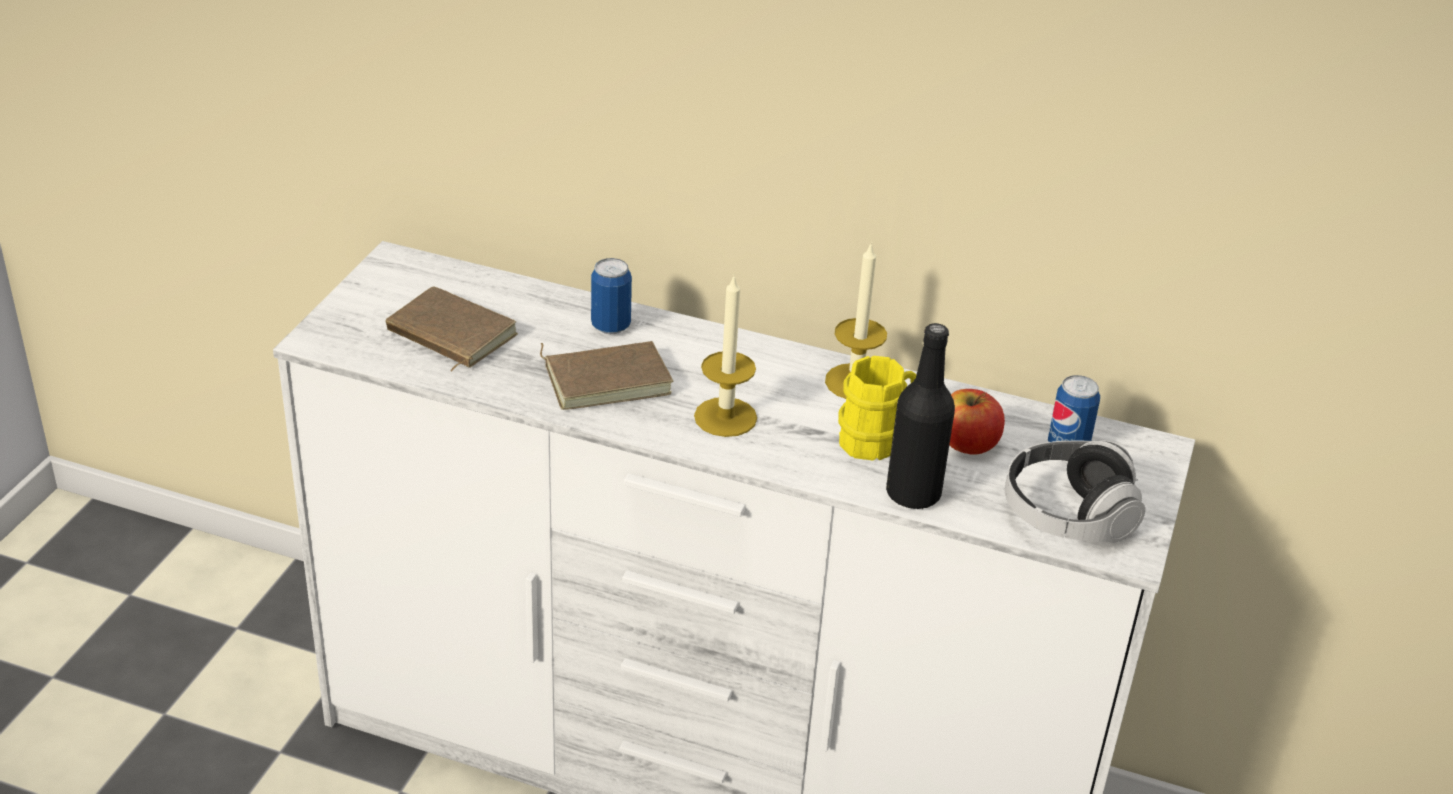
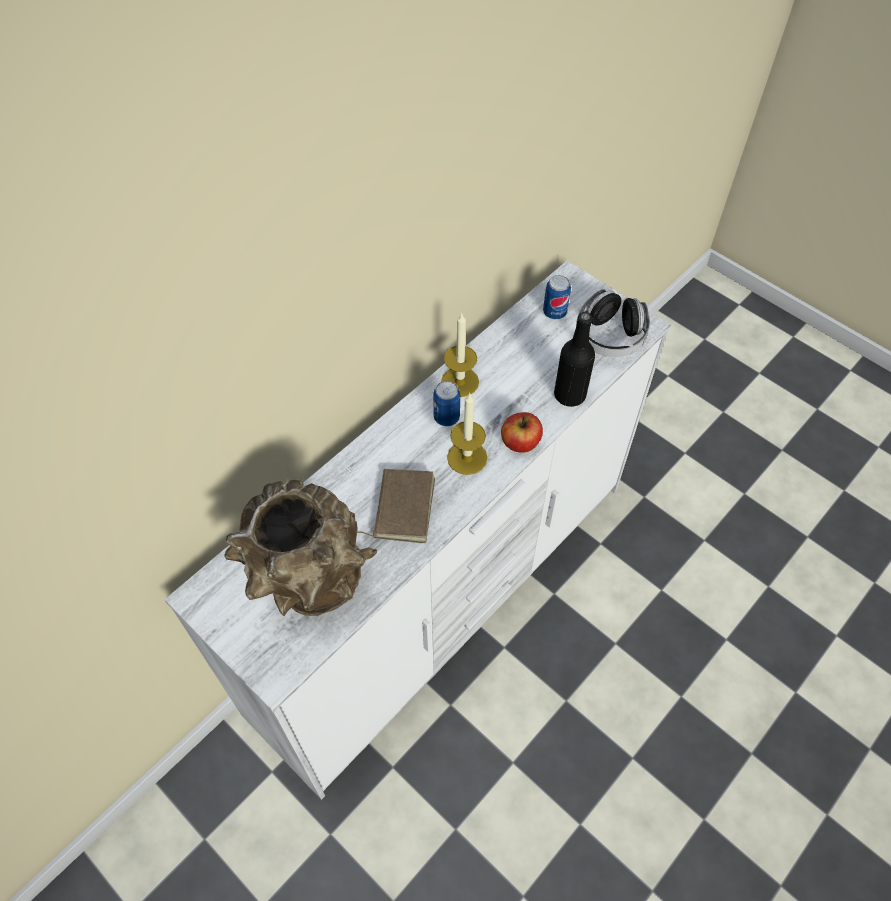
camera: 65 degrees left, 20 degrees up
brown book [386,286,518,372] -> brown vase [224,479,377,616]
can [591,258,632,334] -> can moved to [433,381,460,426]
yellow mug [838,356,916,461] -> none
apple [949,389,1005,455] -> apple moved to [501,412,543,453]

